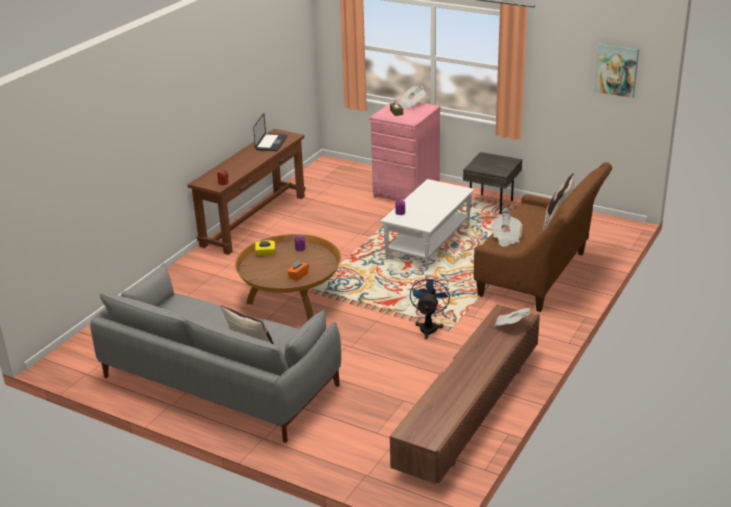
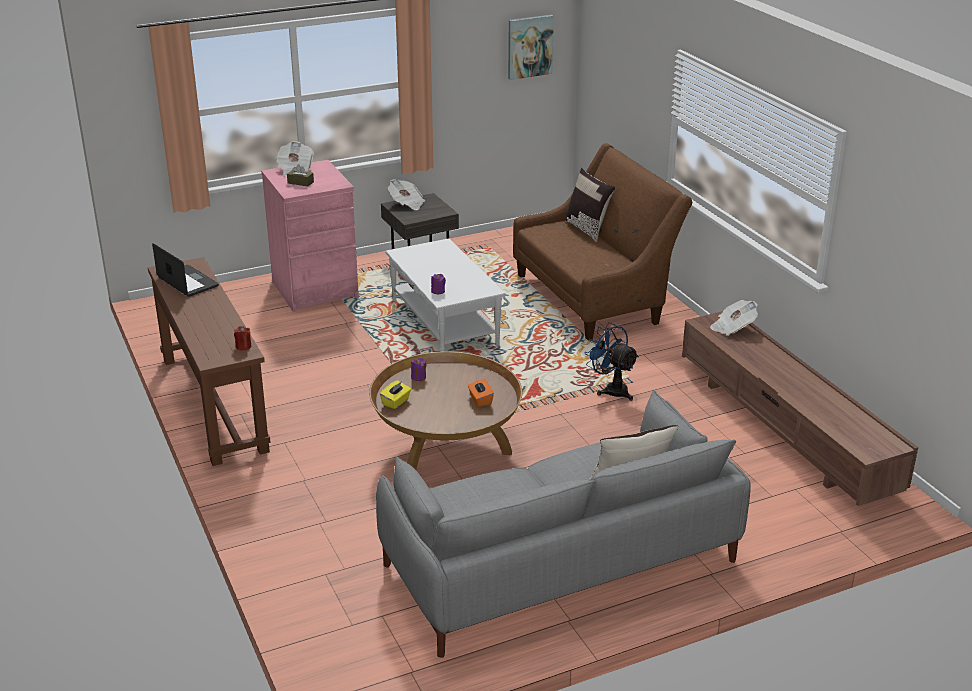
camera: 55 degrees left, 0 degrees up
newspaper [491,214,522,247] -> newspaper moved to [388,179,425,210]

